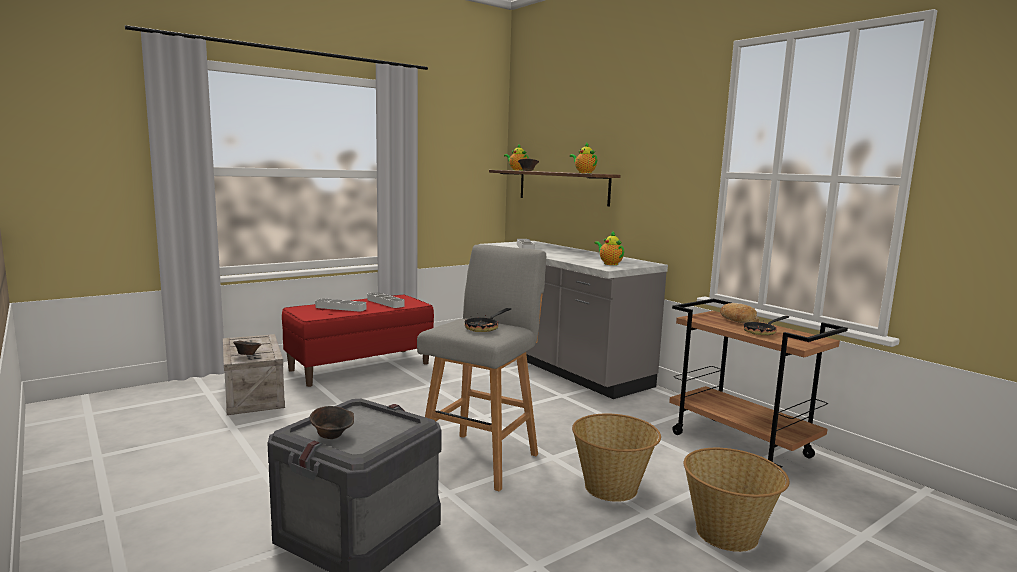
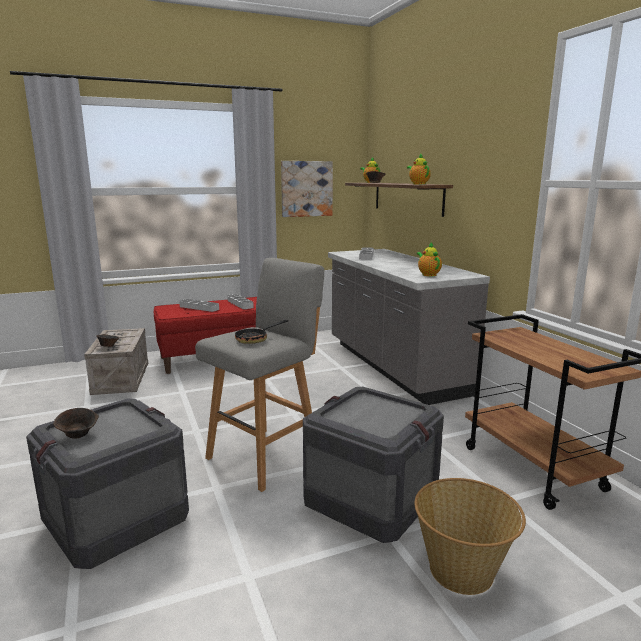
camera: 15 degrees right, 5 degrees up
basket [572,413,661,502] -> crate [303,387,444,543]
bread [720,303,759,323] -> none
frying pan [743,316,789,335] -> none
none -> picture [281,161,333,217]

